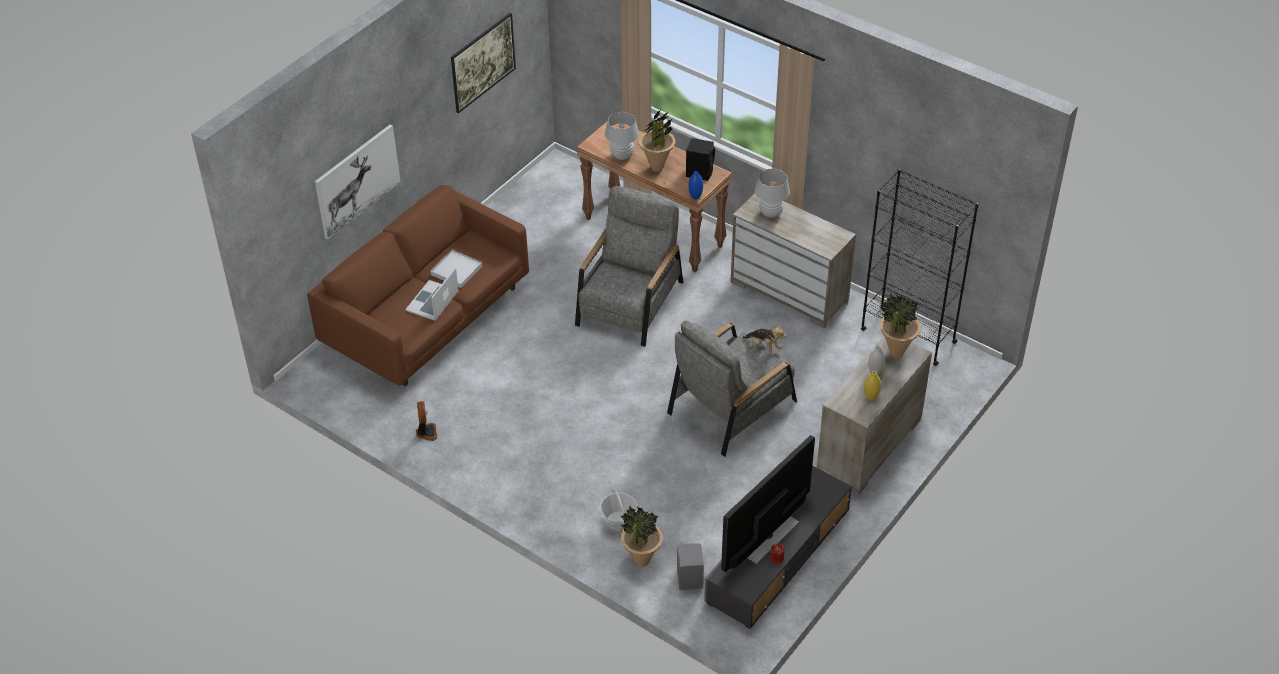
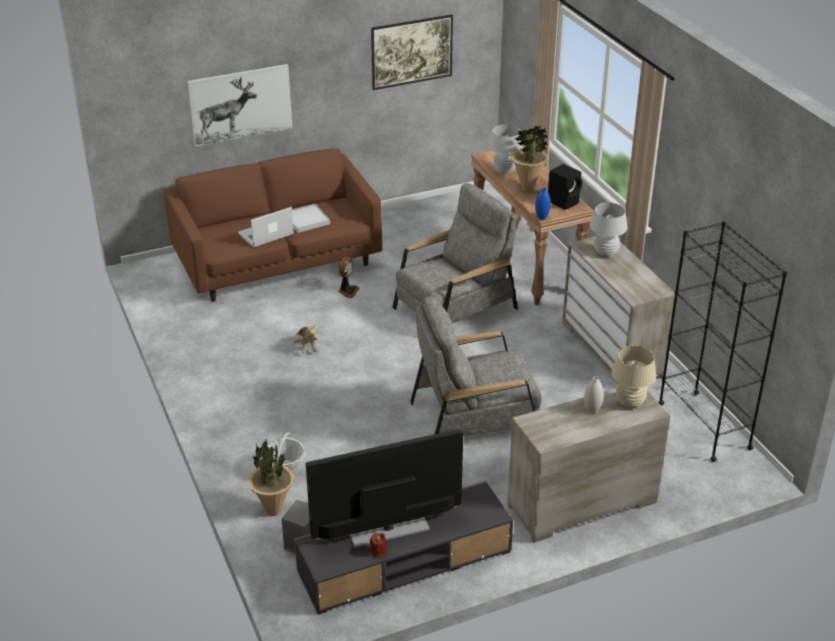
camera: 30 degrees right, 10 degrees down
fan [416,401,437,441] -> fan moved to [338,257,360,298]
plush toy [742,323,787,355] -> plush toy moved to [294,325,318,353]
yellow vase [864,371,881,401] -> none
potted plant [880,294,921,358] -> beige table lamp [611,345,656,408]

